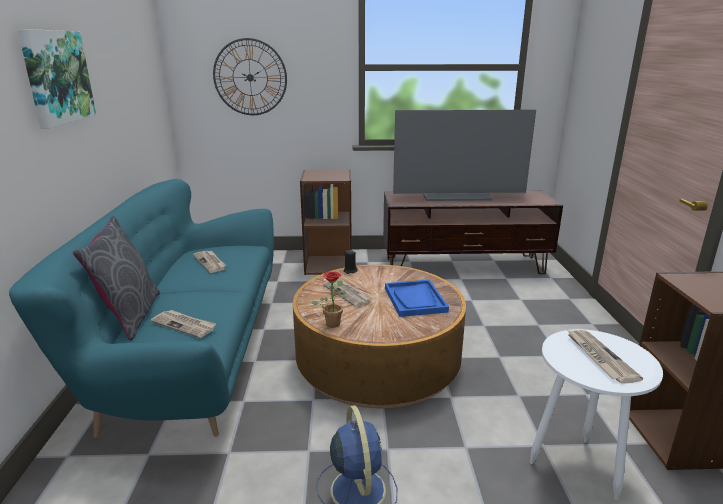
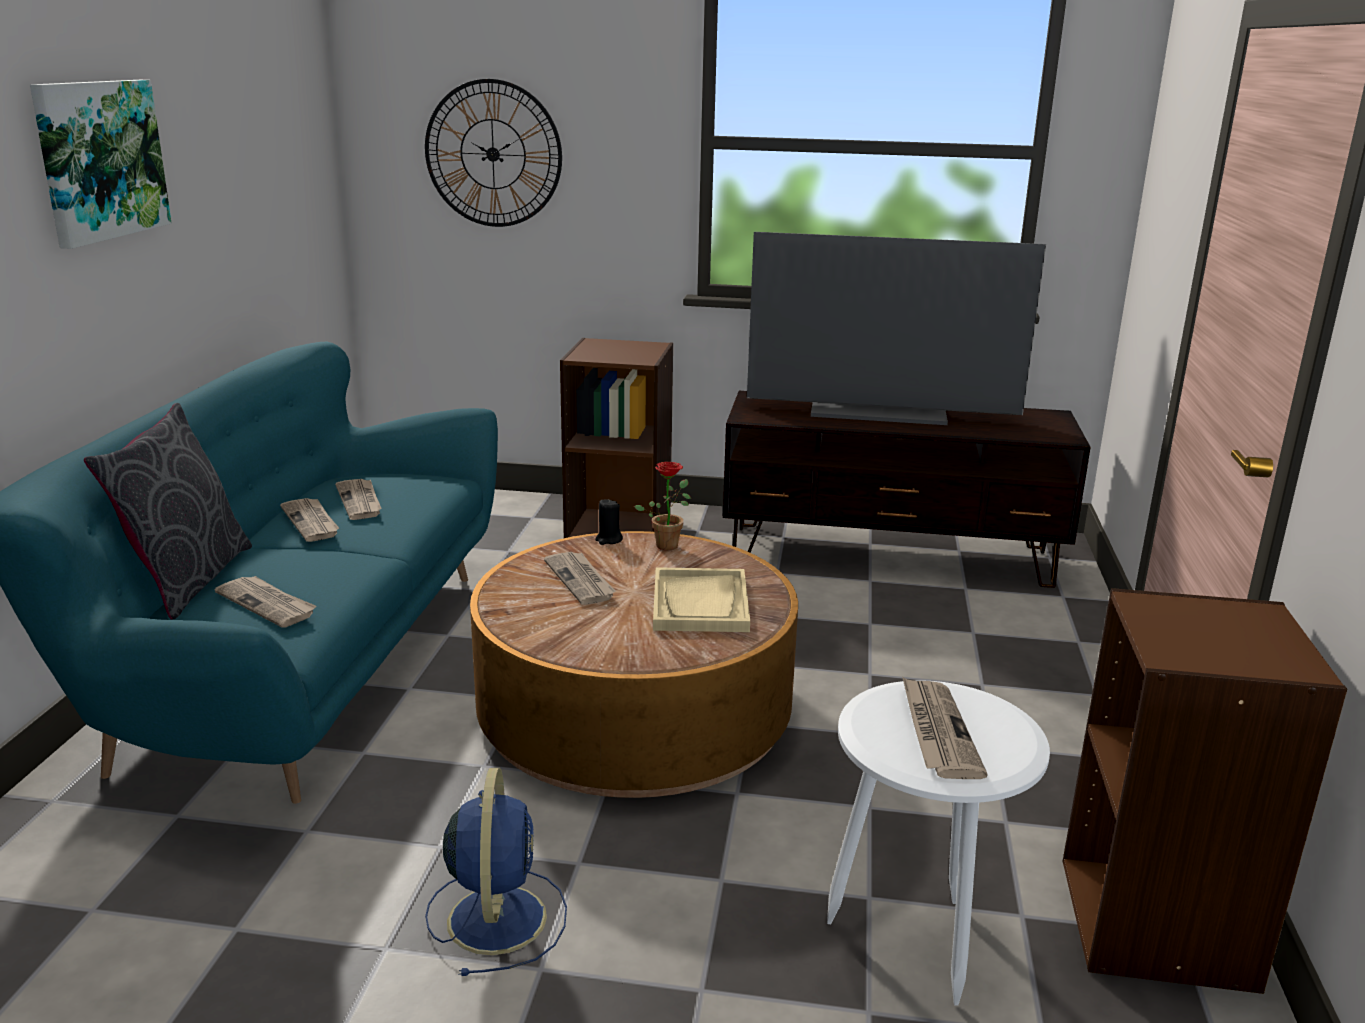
camera: 10 degrees right, 0 degrees up
potted plant [311,271,346,328] -> potted plant moved to [634,462,691,550]
blue tray [385,280,449,317] -> beige tray [653,567,750,632]
none -> newspaper [280,498,339,542]

